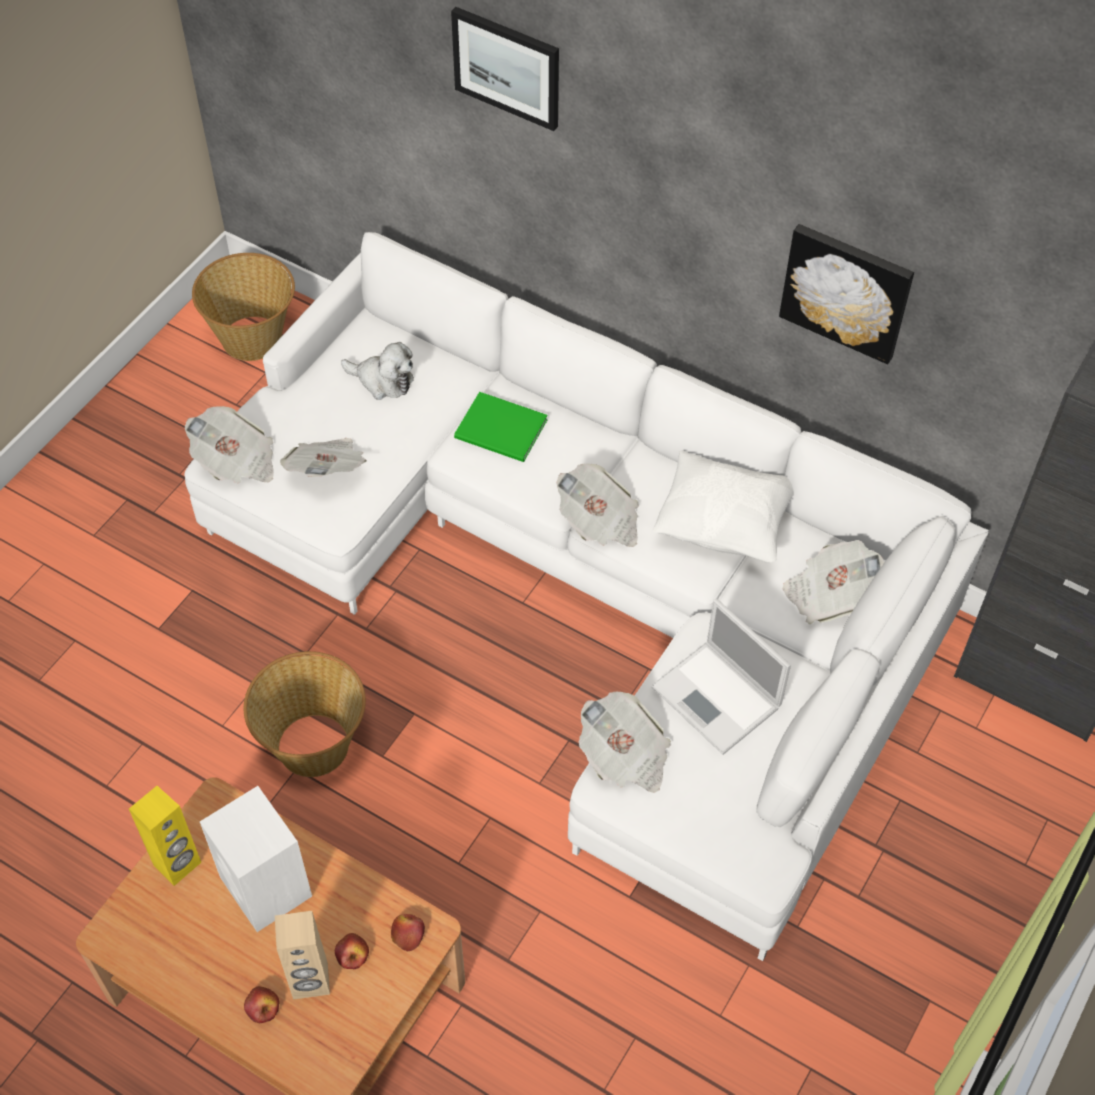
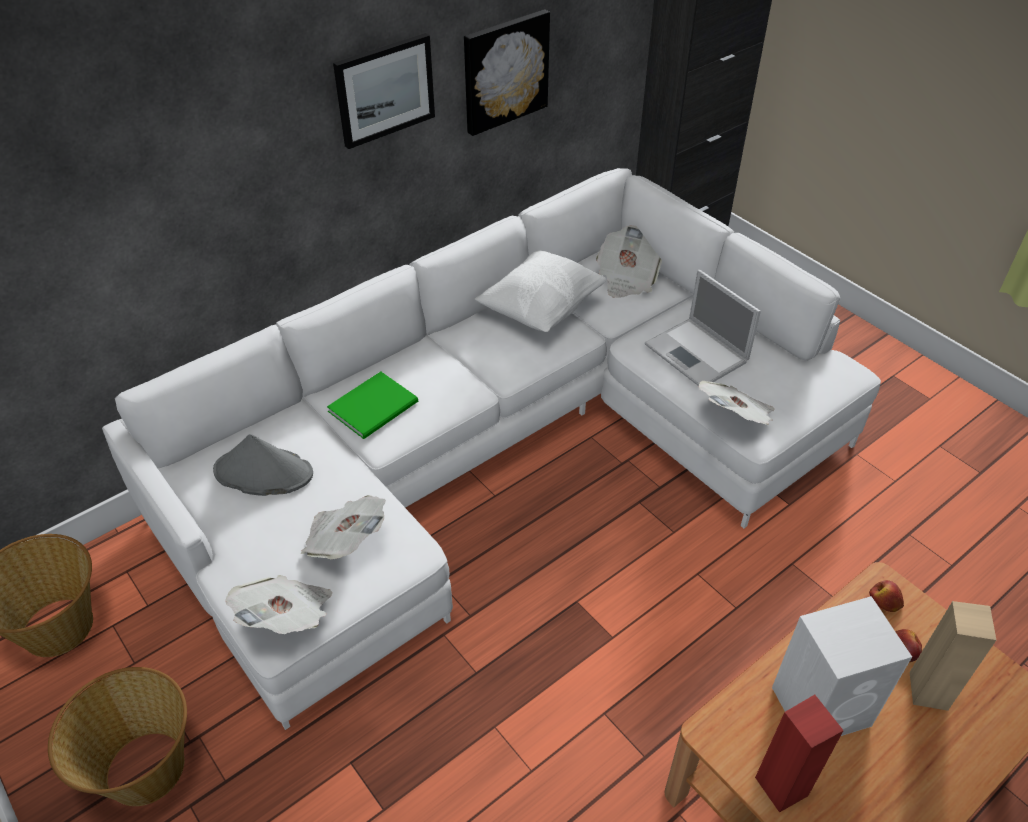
camera: 70 degrees left, 10 degrees down
yellow speaker [129,786,201,886] -> red speaker [755,695,844,813]
basket [244,651,366,777] -> basket moved to [48,667,187,806]
apple [244,986,279,1023] -> none
plush toy [341,342,414,400] -> grey hat [213,434,313,496]
picture [451,7,559,131] -> picture moved to [333,33,435,149]
newspaper [556,464,639,547] -> none
laptop [651,598,791,755] -> laptop turned 75 degrees clockwise [645,270,761,386]

